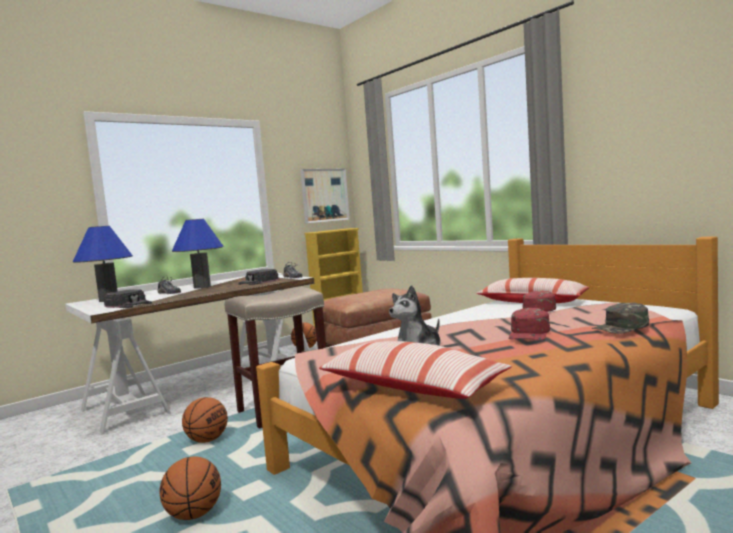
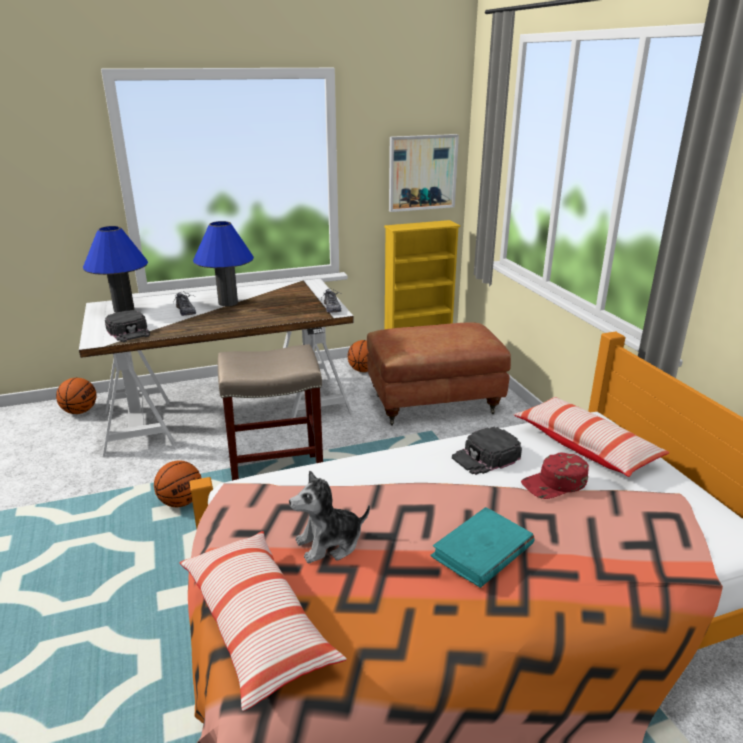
camera: 20 degrees right, 20 degrees up
basketball [159,456,221,520] -> basketball moved to [56,378,97,414]
black cap [238,269,279,285] -> black cap moved to [452,427,522,475]
red cap [509,308,550,340] -> turquoise book [430,507,534,588]
green cap [592,302,649,334] -> none

